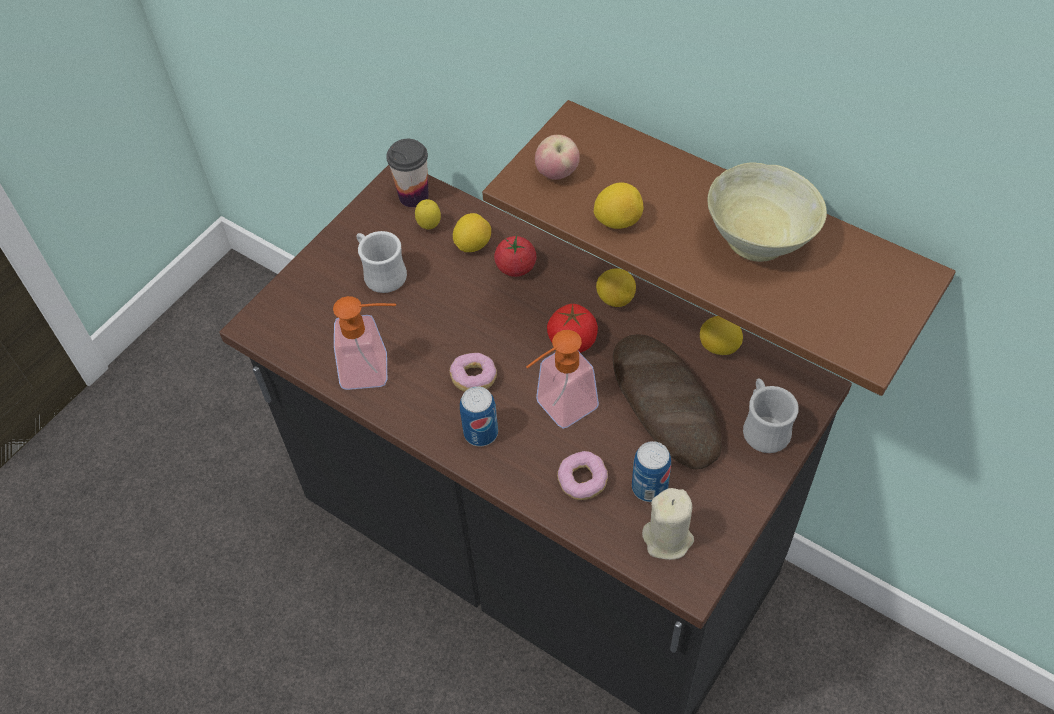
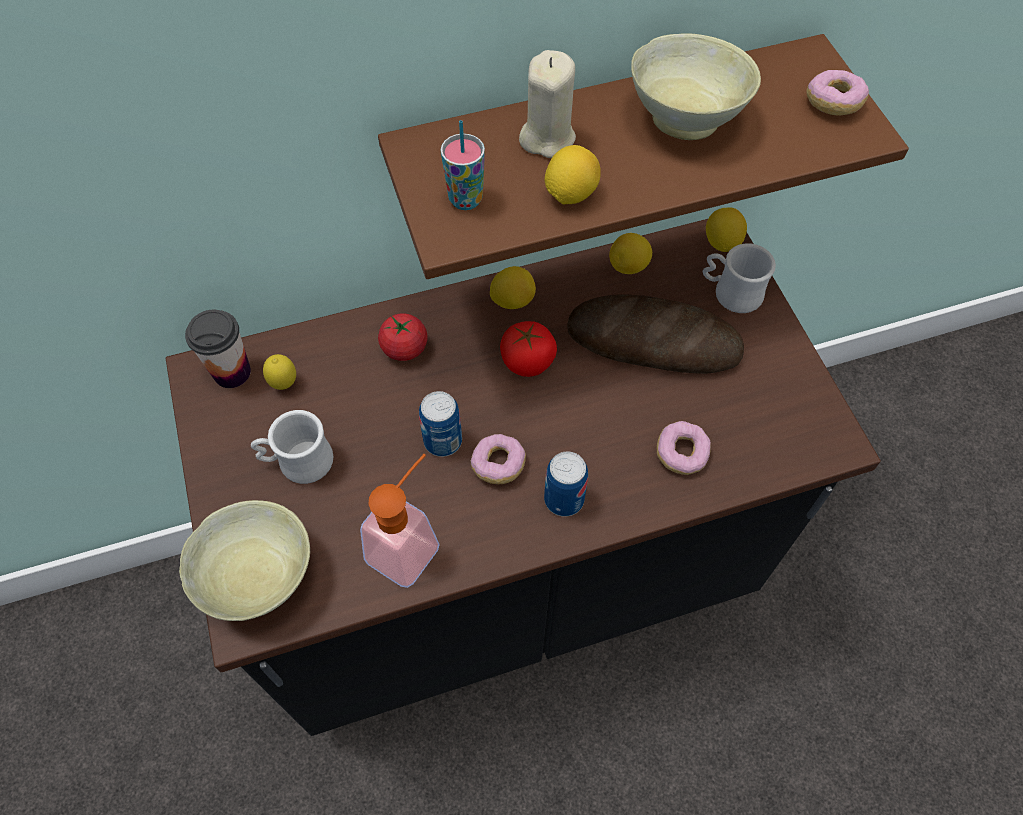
camera: 55 degrees left, 5 degrees up
lemon [453,213,491,252] -> lemon moved to [706,207,747,252]
soap dispenser [526,330,599,429] -> none
apple [535,135,580,180] -> cup [441,120,485,210]
can [632,441,671,502] -> can moved to [419,391,462,457]
beige candle [642,488,694,560] -> beige candle moved to [519,50,576,158]
none -> beige bowl [179,500,310,621]
none -> donut [807,70,869,116]

